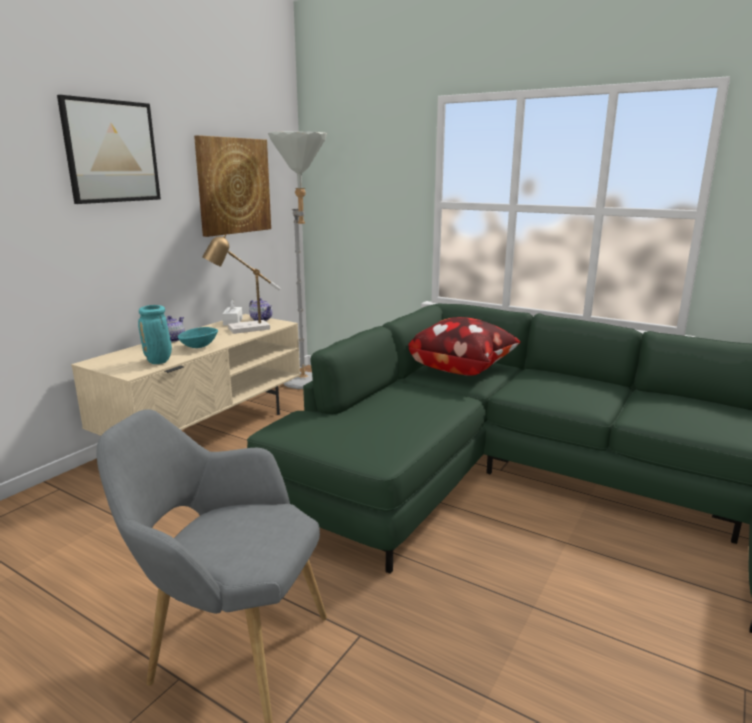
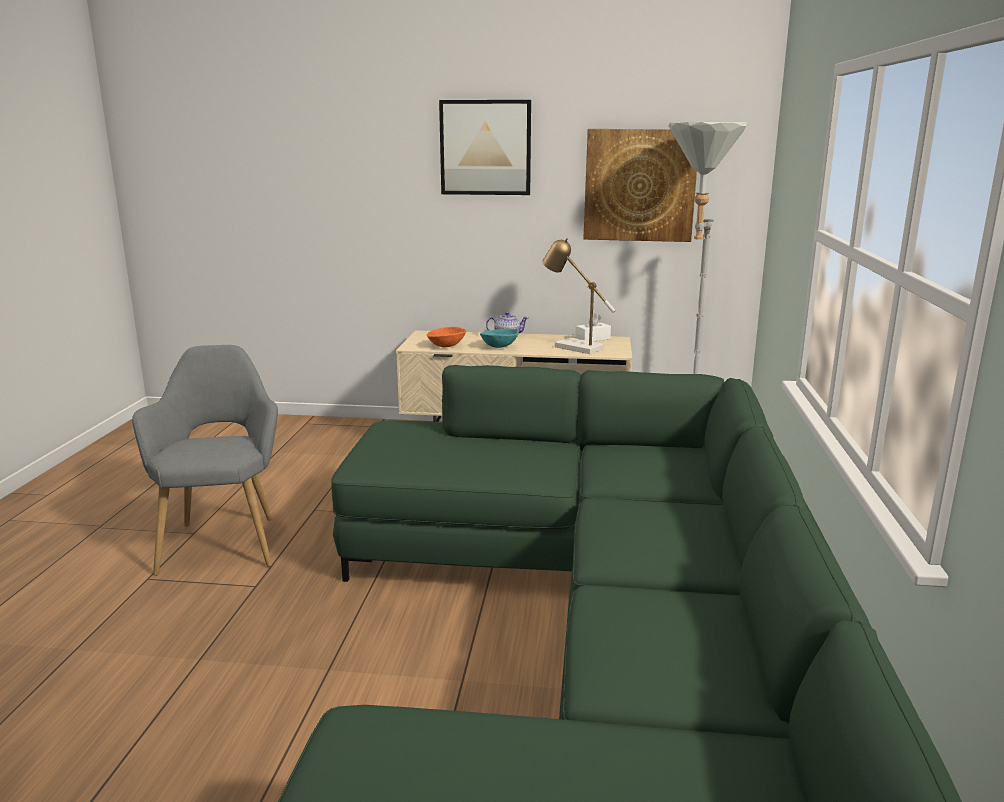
camera: 65 degrees right, 0 degrees up
turquoise vase [138,305,172,364] -> orange bowl [427,327,466,347]
teapot [249,298,272,321] -> none
pillow [408,317,521,376] -> none

